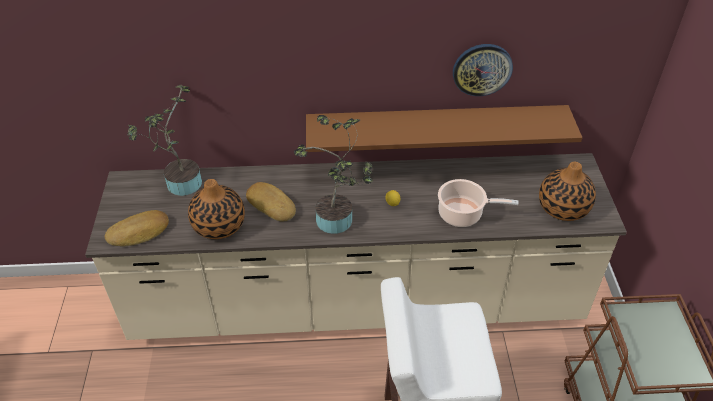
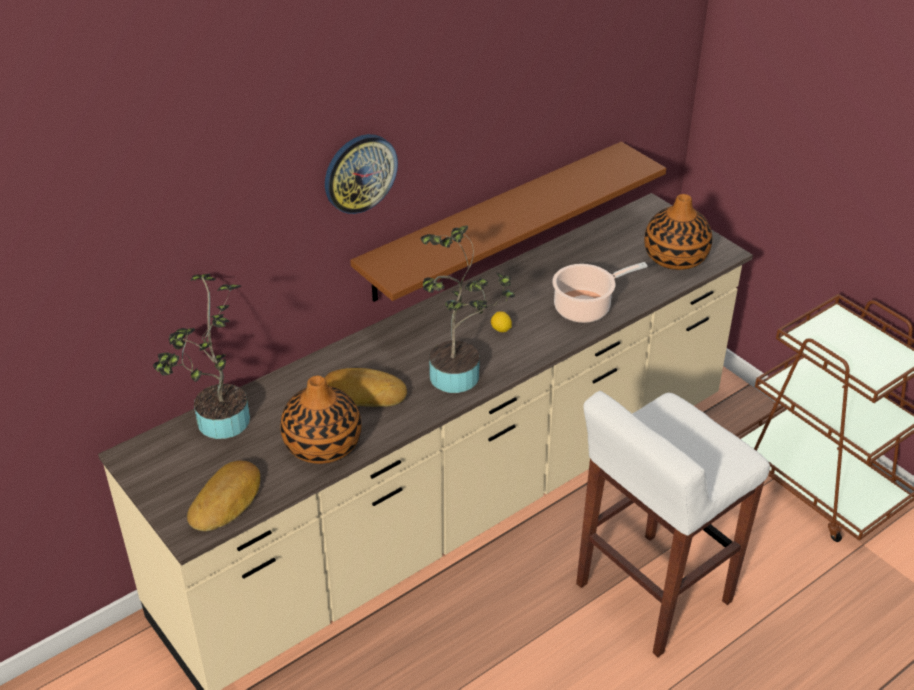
camera: 35 degrees left, 5 degrees down
wall clock [453,44,513,96] -> wall clock moved to [325,134,398,214]

